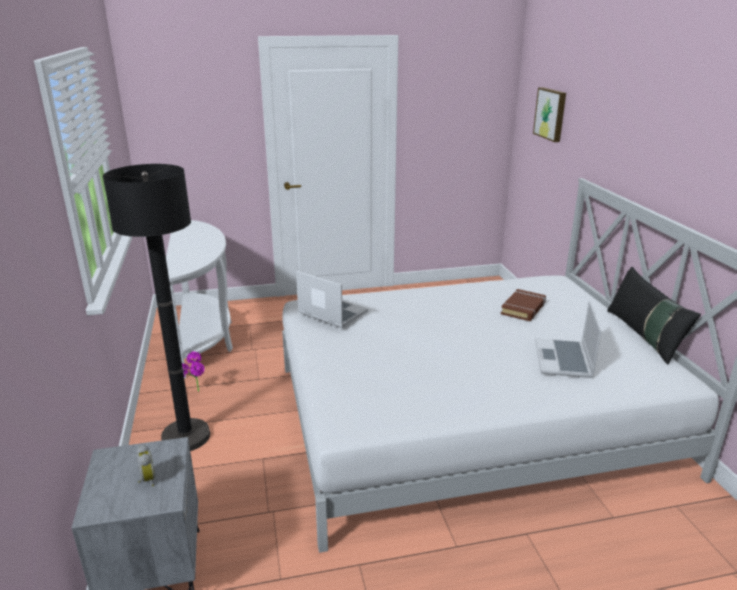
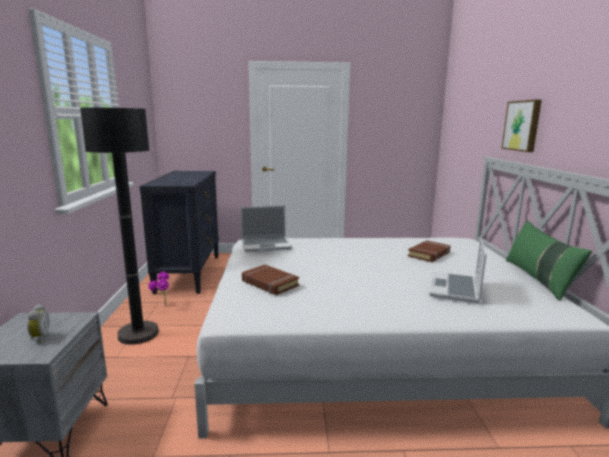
camera: 10 degrees right, 10 degrees down
white console table [166,220,233,378] -> black dresser [139,171,219,294]
laptop [296,271,368,328] -> laptop turned 120 degrees clockwise [240,205,292,252]
picture [533,87,566,142] -> picture moved to [501,100,542,152]
black pillow [607,267,701,364] -> green pillow [506,221,592,301]
none -> brown book [242,265,299,295]

